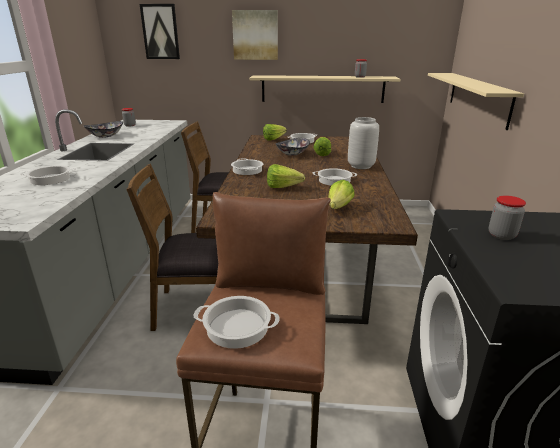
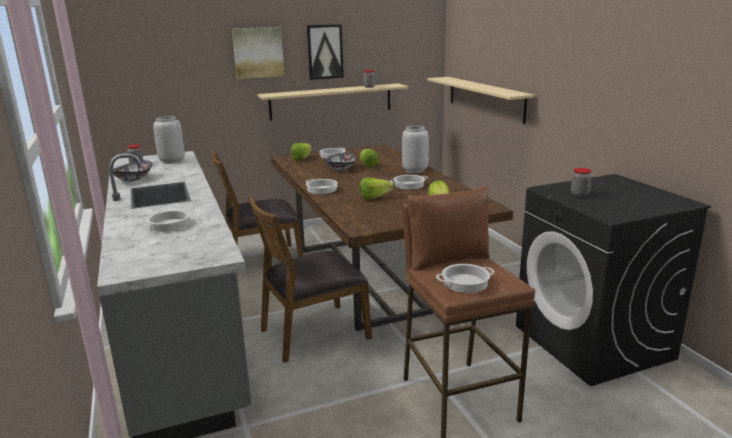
camera: 25 degrees left, 5 degrees down
picture [139,4,180,59] -> picture moved to [307,24,344,80]
none -> grey vase [153,116,185,164]

